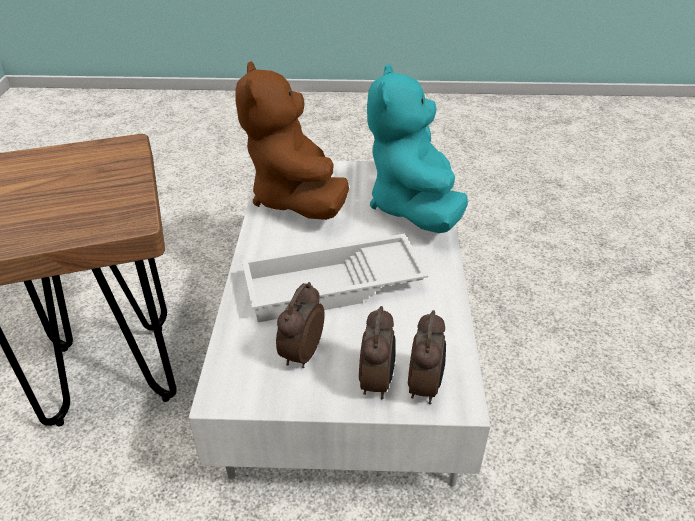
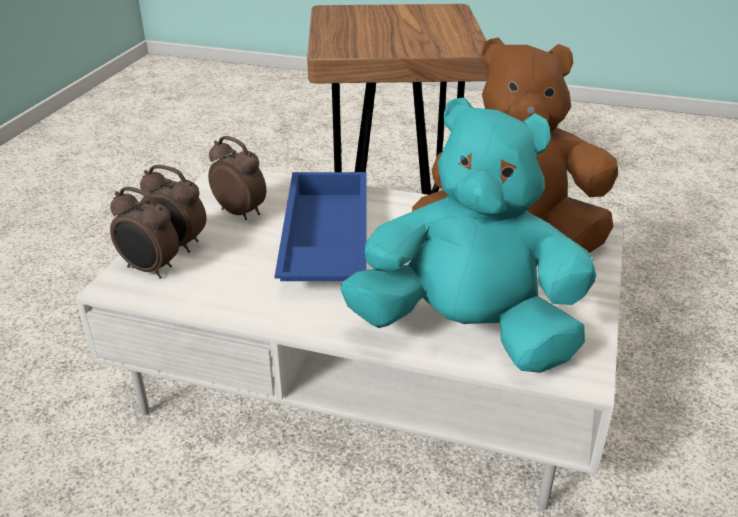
camera: 105 degrees right, 5 degrees down
white tray [242,234,428,322] -> blue tray [275,172,367,281]

